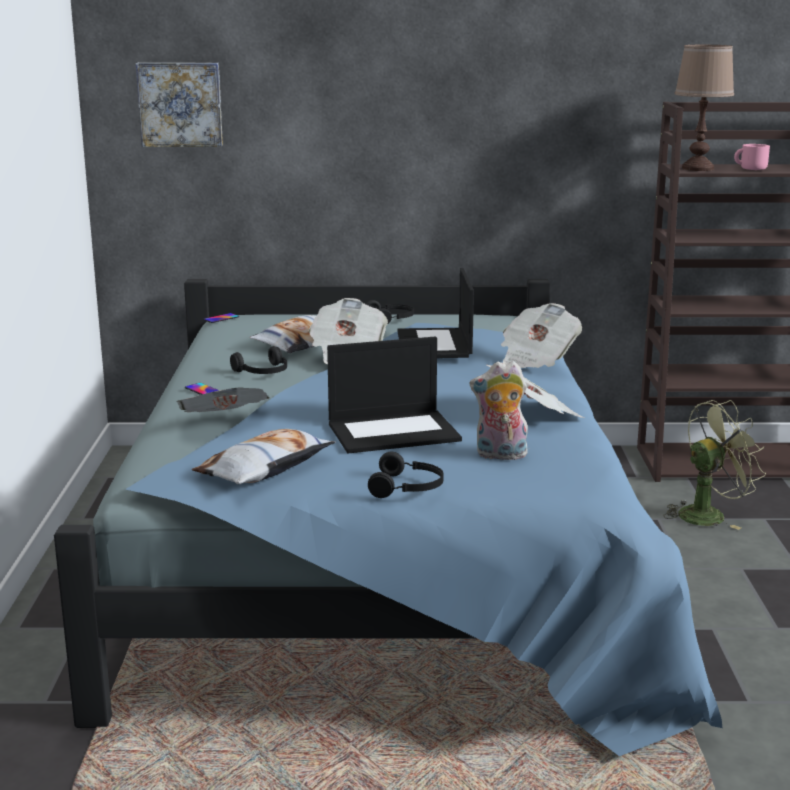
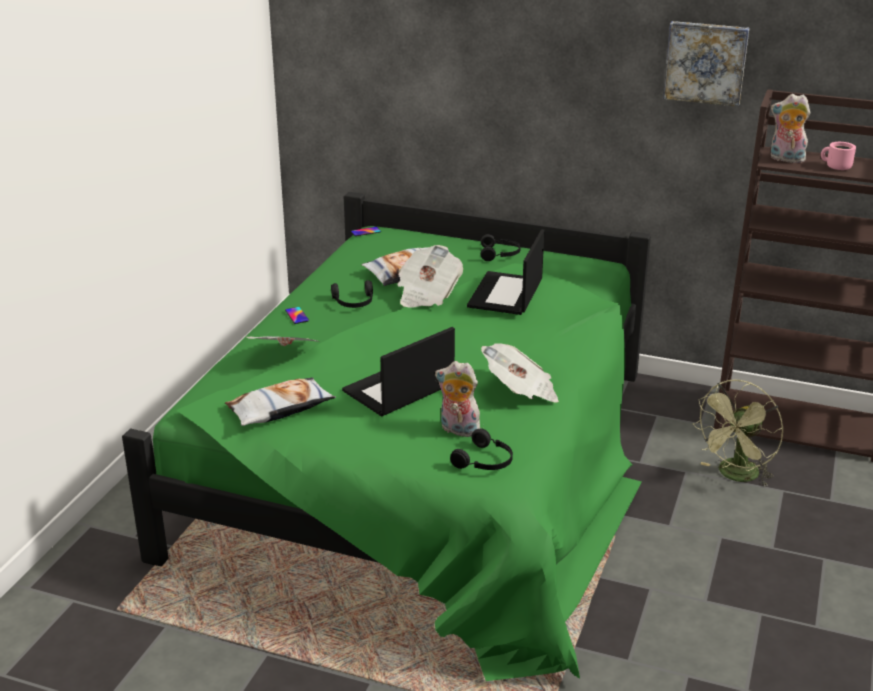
camera: 20 degrees right, 10 degrees up
blue bed [54,279,722,756] -> green bed [122,192,651,681]
picture [136,63,223,147] -> picture moved to [663,21,749,107]
laptop [327,337,462,453] -> laptop turned 135 degrees clockwise [342,327,455,416]
black headphones [368,452,444,498] -> black headphones moved to [450,428,513,470]
newspaper [501,303,582,368] -> none
green fan [663,400,766,530] -> green fan turned 135 degrees clockwise [693,379,784,487]
brown table lamp [675,45,734,171] -> plush toy [771,94,811,163]

